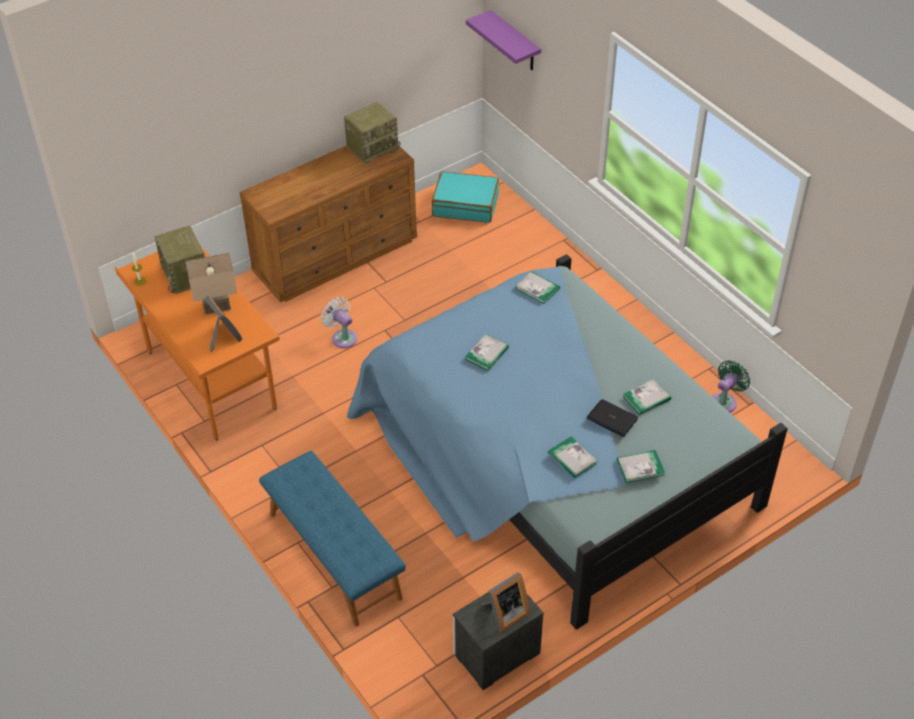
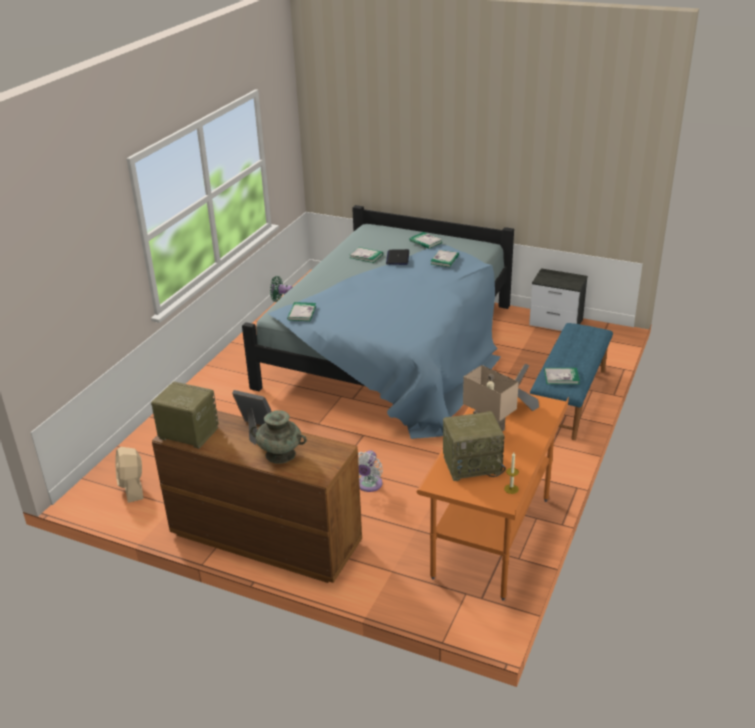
camera: 120 degrees left, 15 degrees down
radio [154,226,205,294] -> radio turned 45 degrees clockwise [443,411,506,481]
turquoise suitcase [432,171,499,223] -> beige fan [116,447,144,503]
book [465,334,509,371] -> book moved to [544,368,580,384]
purple shelf [466,10,541,70] -> none
picture frame [481,572,530,632] -> picture frame moved to [232,390,272,445]
none -> turquoise vase [250,410,307,464]

